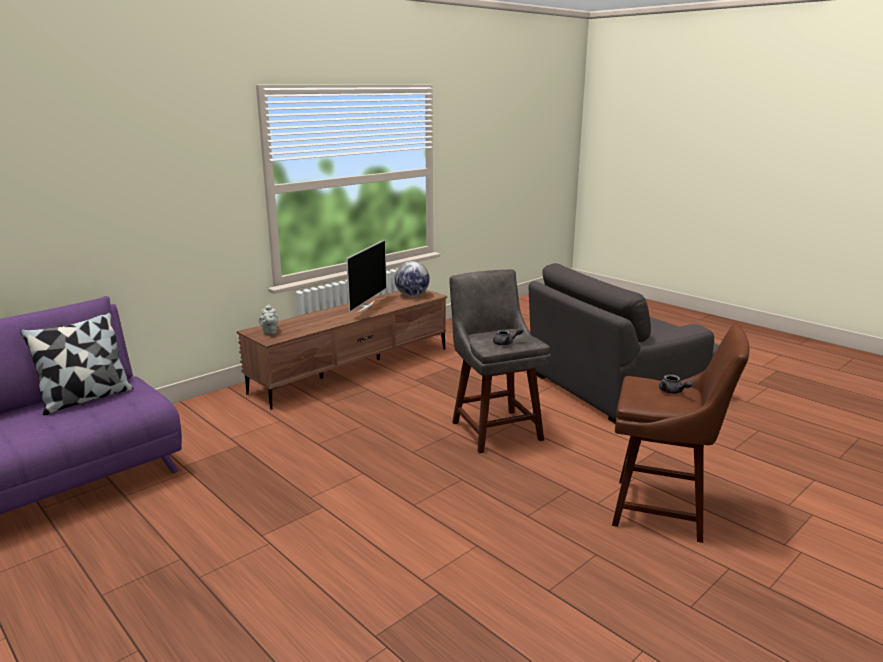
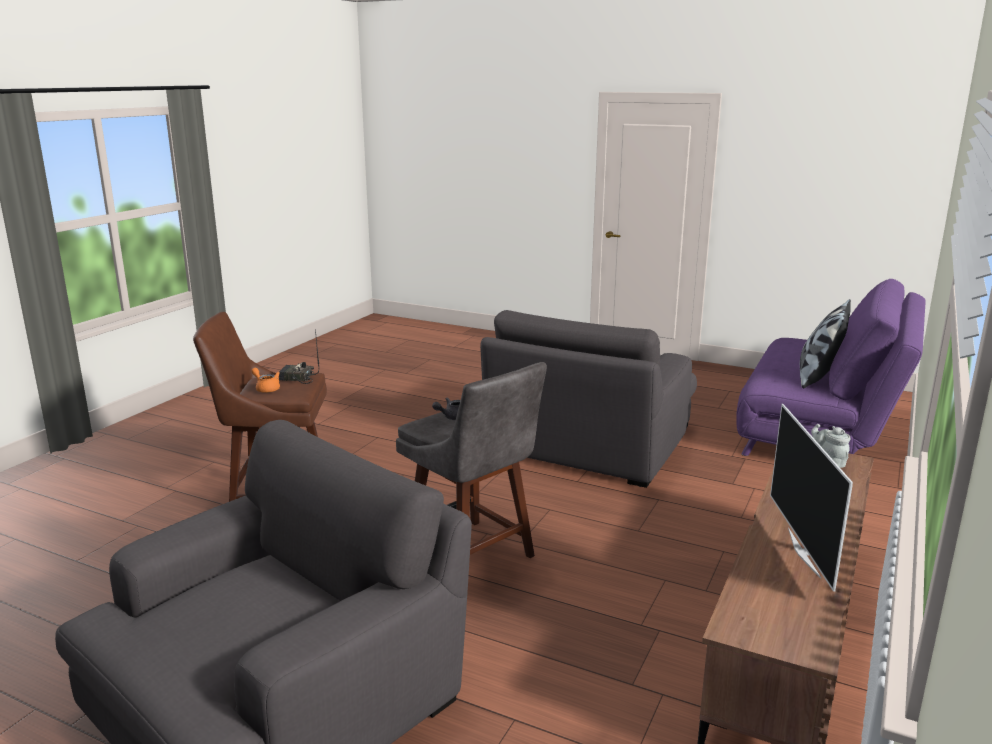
camera: 160 degrees right, 0 degrees up
globe [395,261,430,296] -> none
grey teapot [659,375,692,394] -> orange teapot [251,368,280,393]
none -> radio [279,329,319,384]
none -> grey armchair [480,310,697,488]

